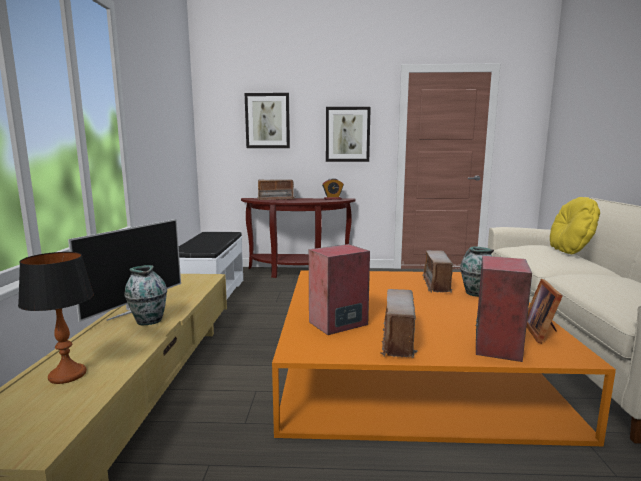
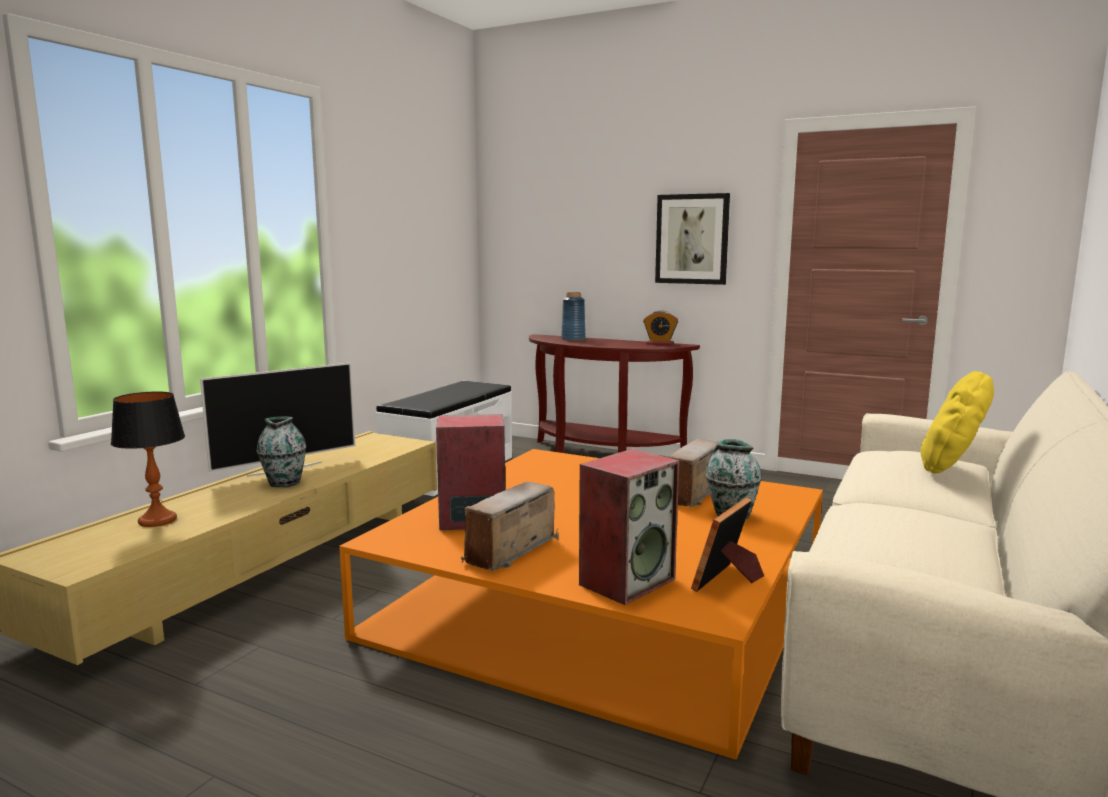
camera: 25 degrees right, 0 degrees up
picture [245,93,290,148] -> none
radio [257,179,295,200] -> blue vase [561,292,586,341]

